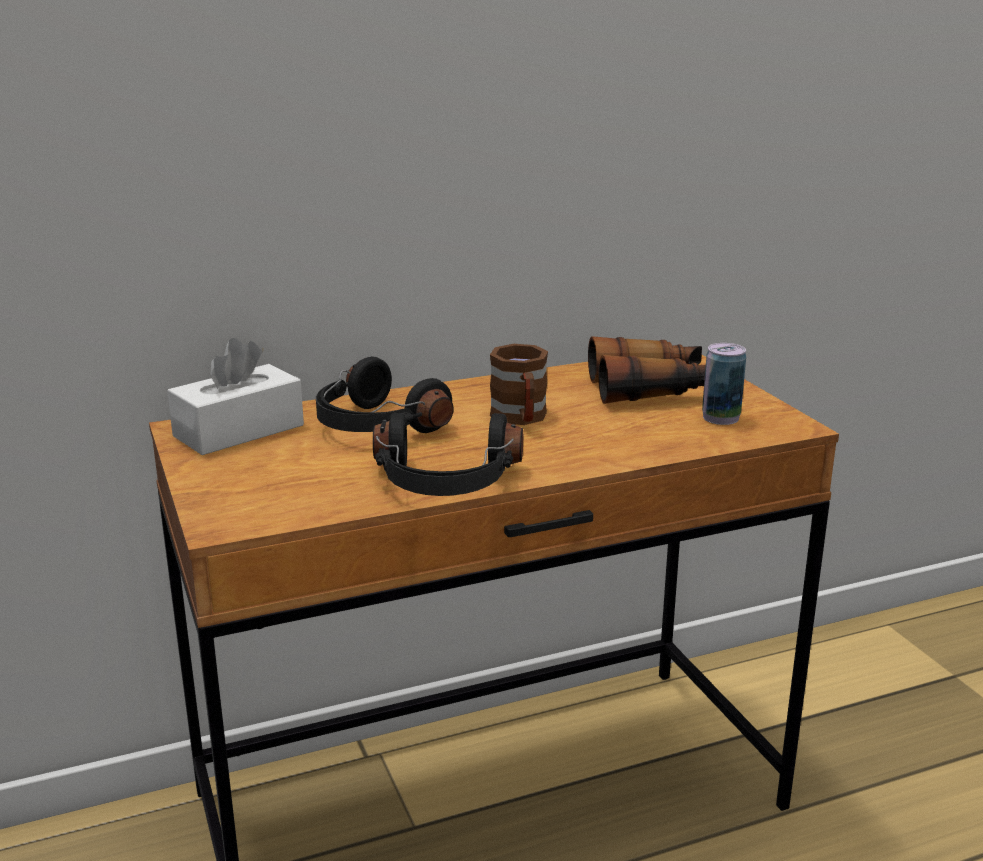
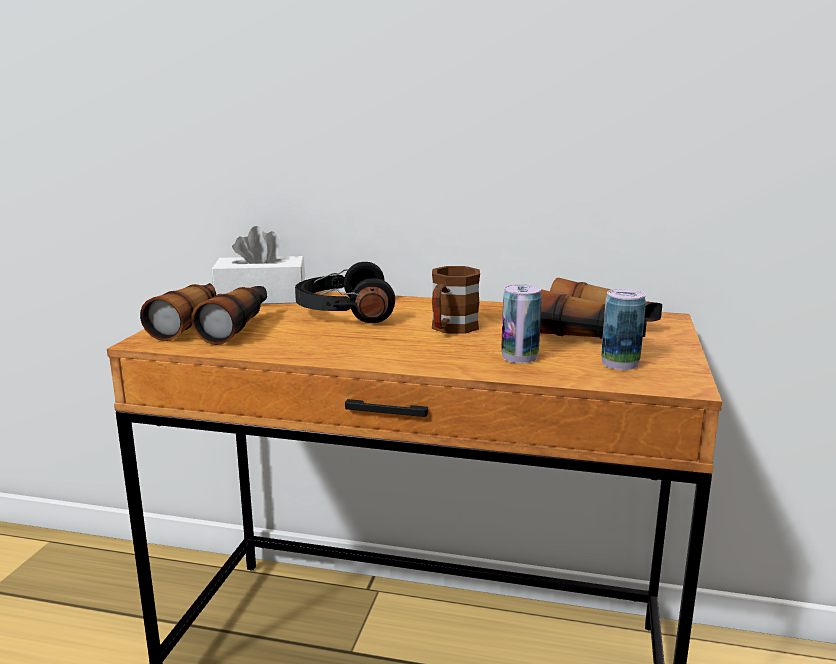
camera: 35 degrees right, 5 degrees down
black headphones [373,413,523,496] -> none
none -> binoculars [140,283,267,345]
none -> can [501,284,542,363]

